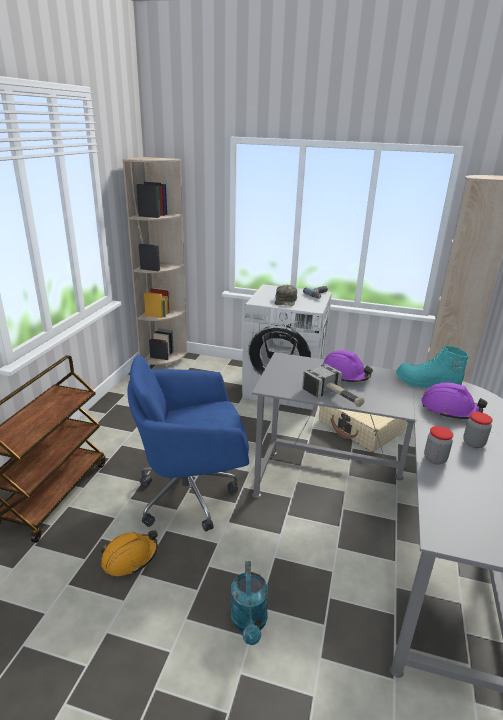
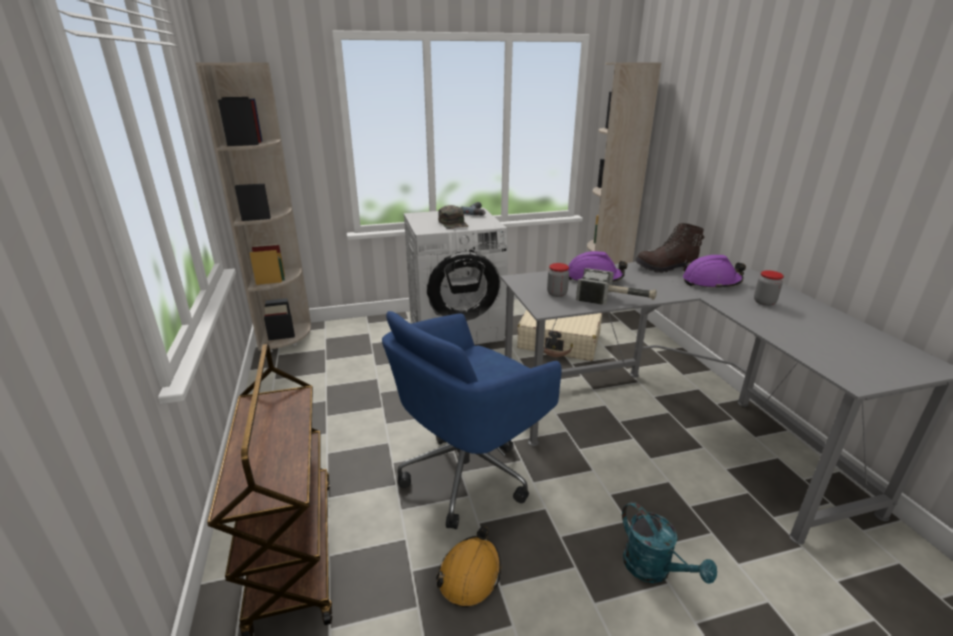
camera: 30 degrees left, 0 degrees up
turquoise boot [396,346,469,388] -> brown boot [635,223,705,273]
jar [424,426,453,464] -> jar moved to [547,263,569,297]

